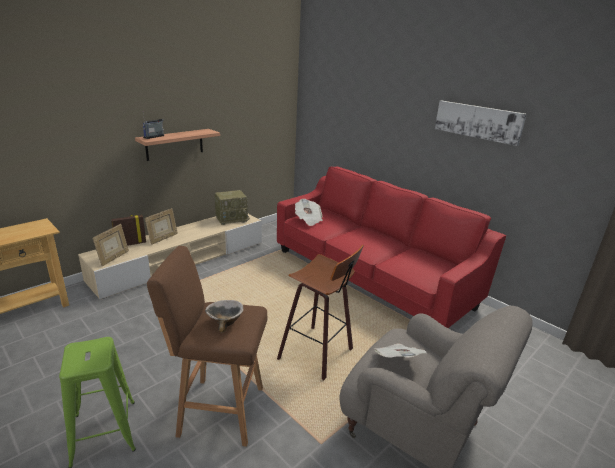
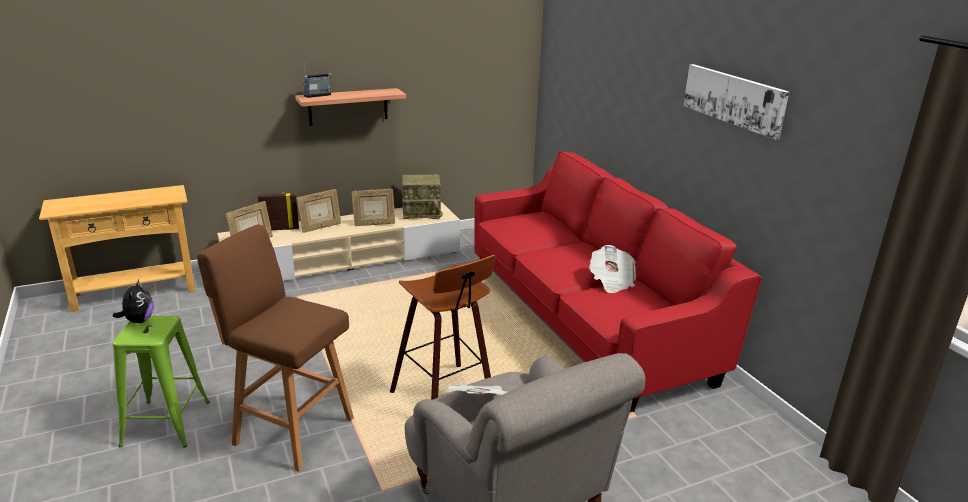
camera: 20 degrees right, 0 degrees up
bowl [205,300,244,333] -> none
newspaper [295,199,323,226] -> newspaper moved to [589,245,636,293]
none -> plush toy [113,279,154,323]
none -> picture frame [351,189,395,226]

